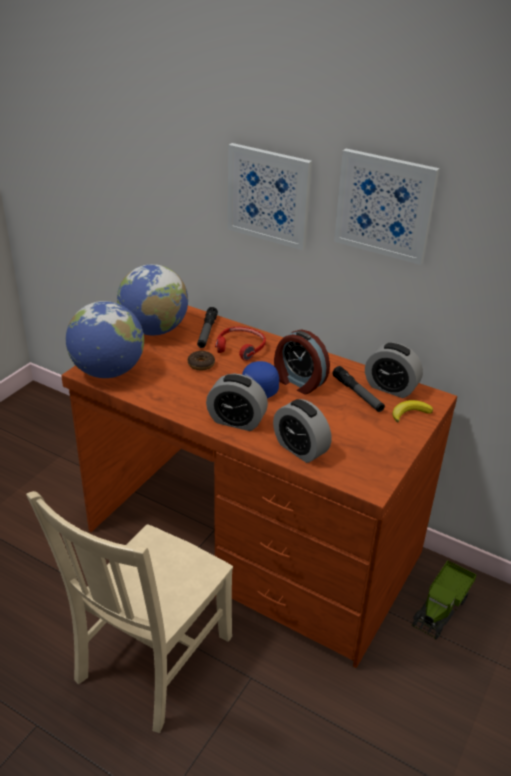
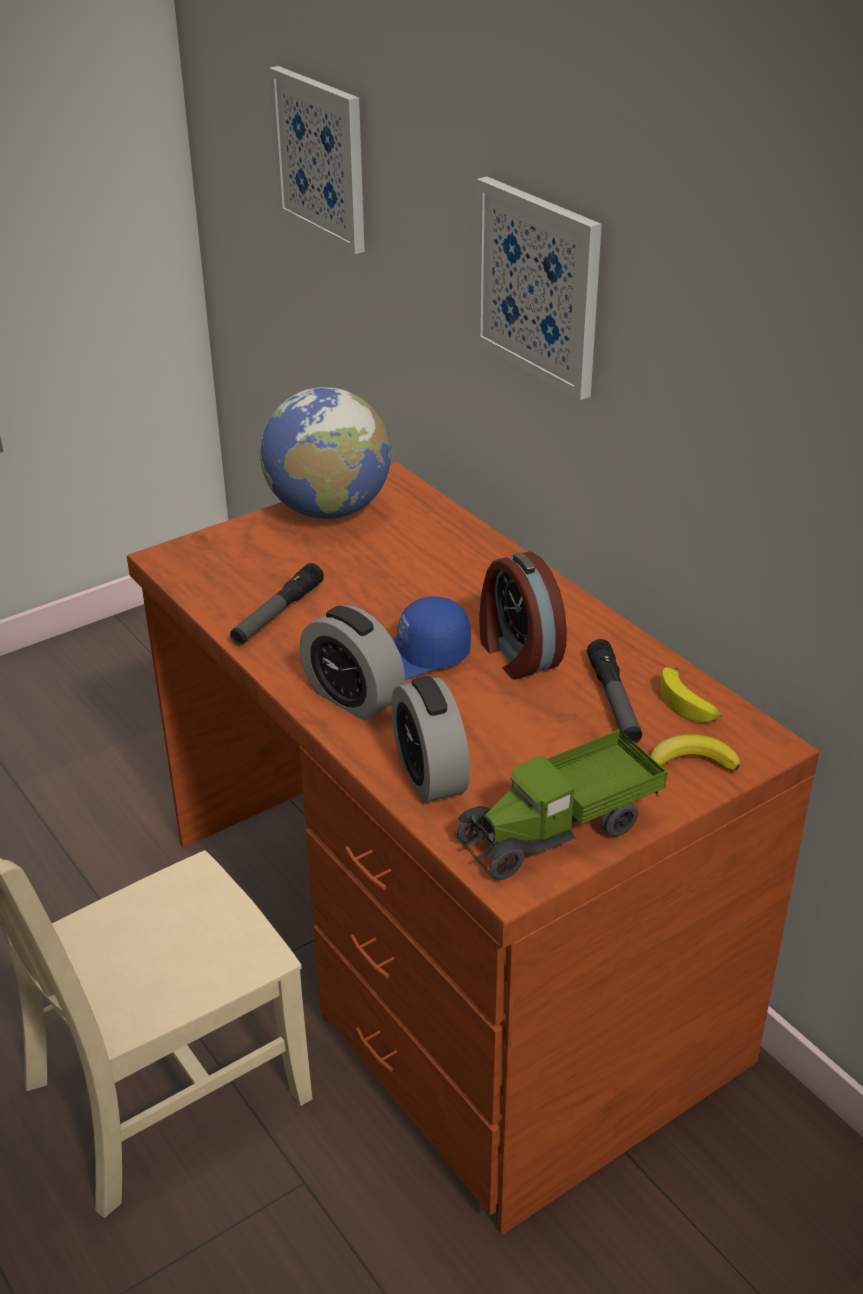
camera: 25 degrees right, 0 degrees up
globe [66,301,144,378] -> none
donut [188,351,215,370] -> none
flashlight [197,307,218,348] -> flashlight moved to [230,563,324,645]
red headphones [215,327,266,361] -> none
picture [334,148,440,265] -> picture moved to [269,66,365,254]
alarm clock [365,343,423,398] -> banana [661,667,722,722]
toy truck [411,560,477,639] -> toy truck moved to [454,729,667,880]

